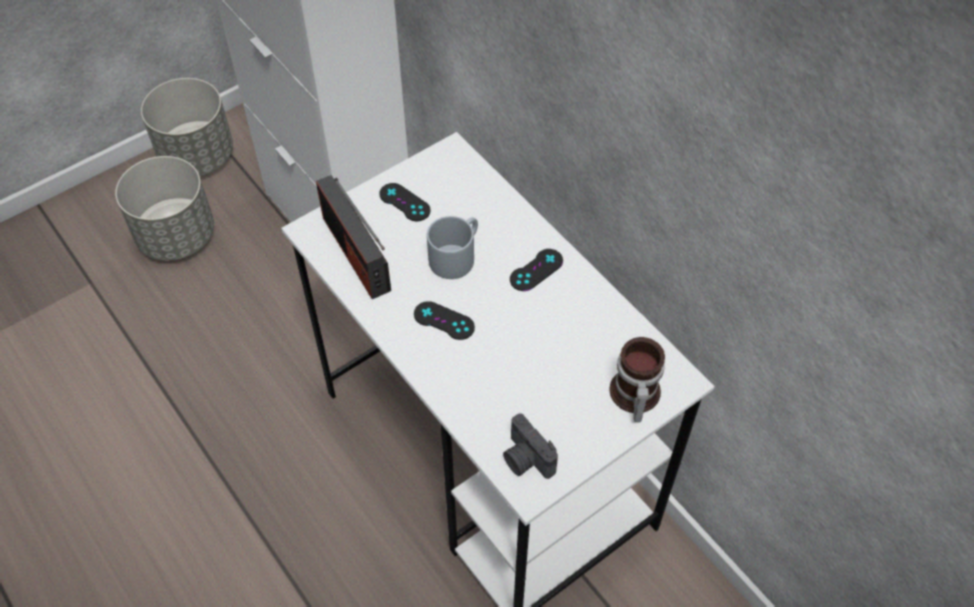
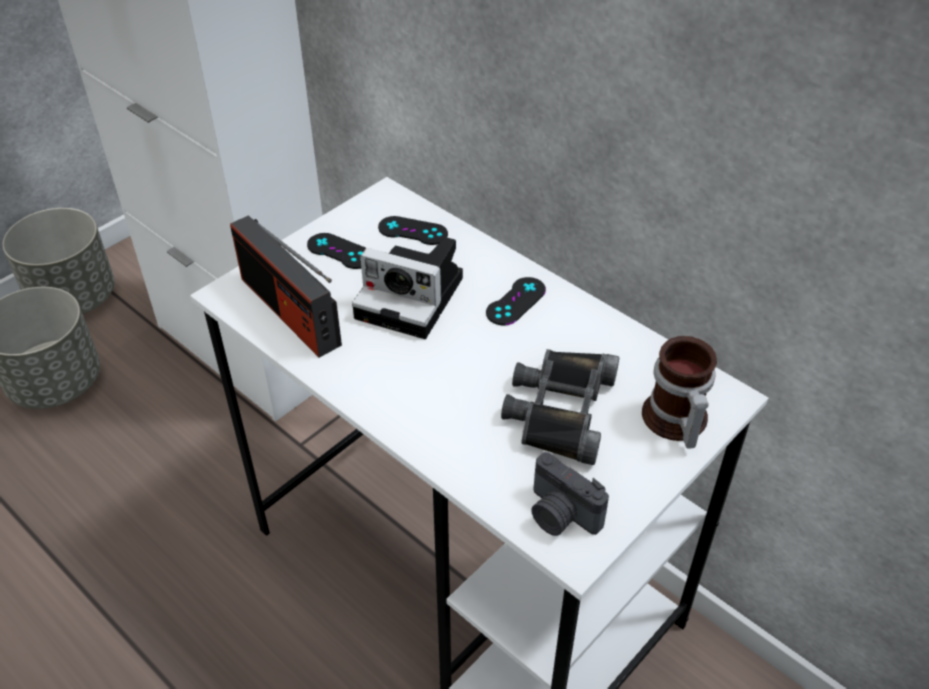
camera: 10 degrees left, 10 degrees down
black game controller [414,301,475,340] -> black game controller moved to [378,216,448,245]
grey mug [427,216,478,279] -> camera [352,237,463,339]
none -> black binoculars [501,349,619,465]

